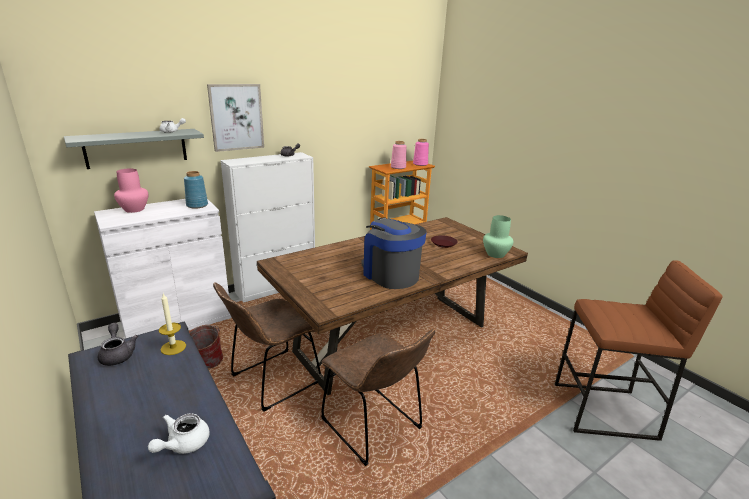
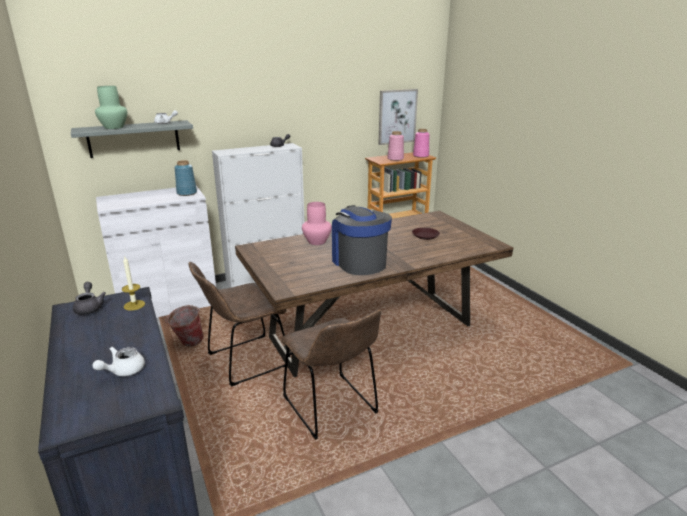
camera: 10 degrees right, 0 degrees up
pink vase [114,169,148,213] -> pink vase moved to [302,202,332,245]
picture [207,84,264,152] -> picture moved to [378,89,418,145]
green vase [483,215,513,258] -> green vase moved to [95,86,127,129]
brown stool [555,260,723,441] -> none

